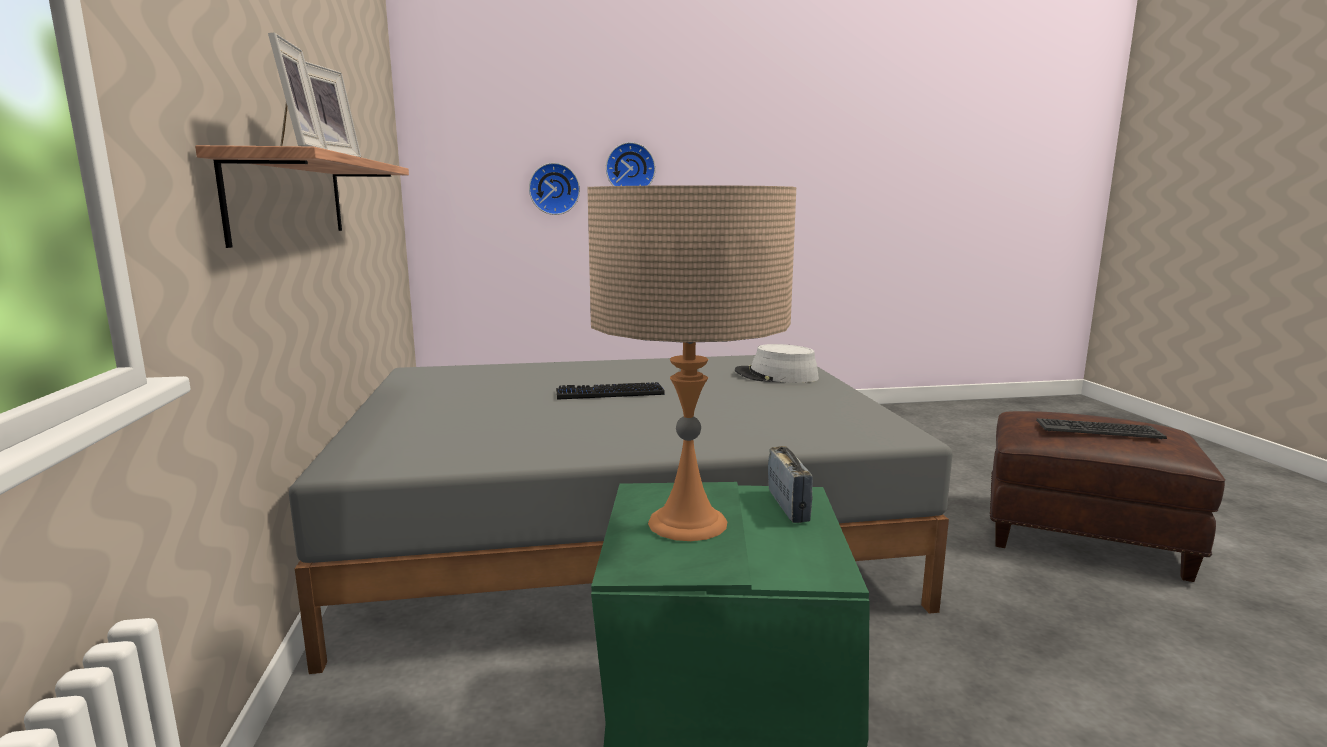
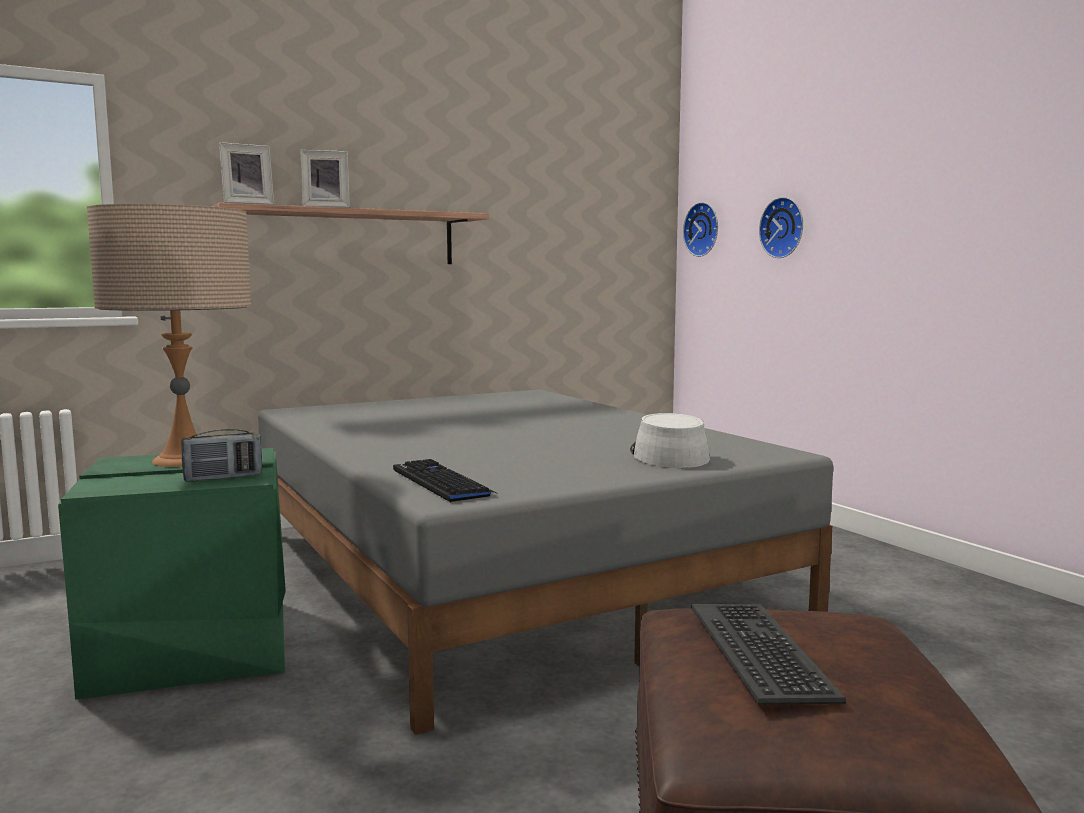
camera: 70 degrees right, 5 degrees down
keyboard [556,382,665,400] -> keyboard moved to [393,459,496,502]
wall clock [606,142,655,186] -> wall clock moved to [683,202,718,257]

